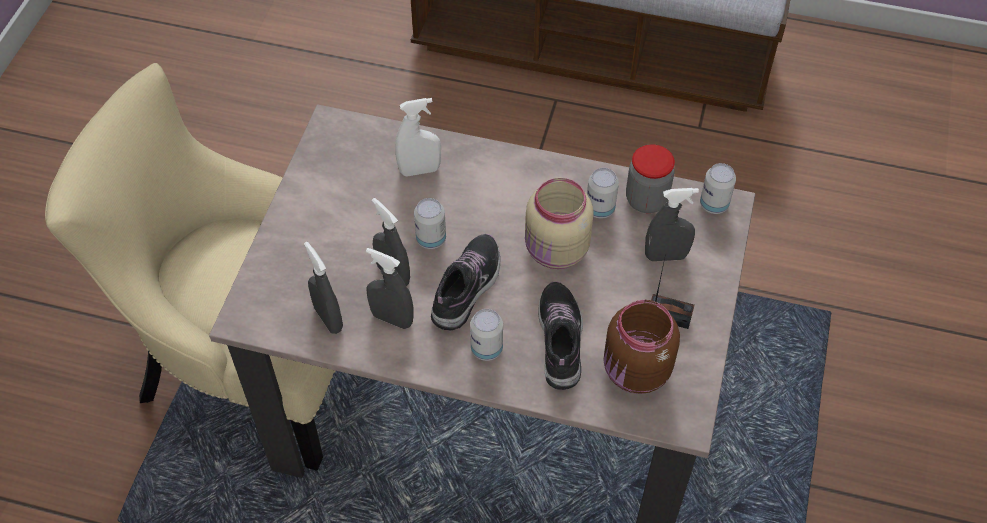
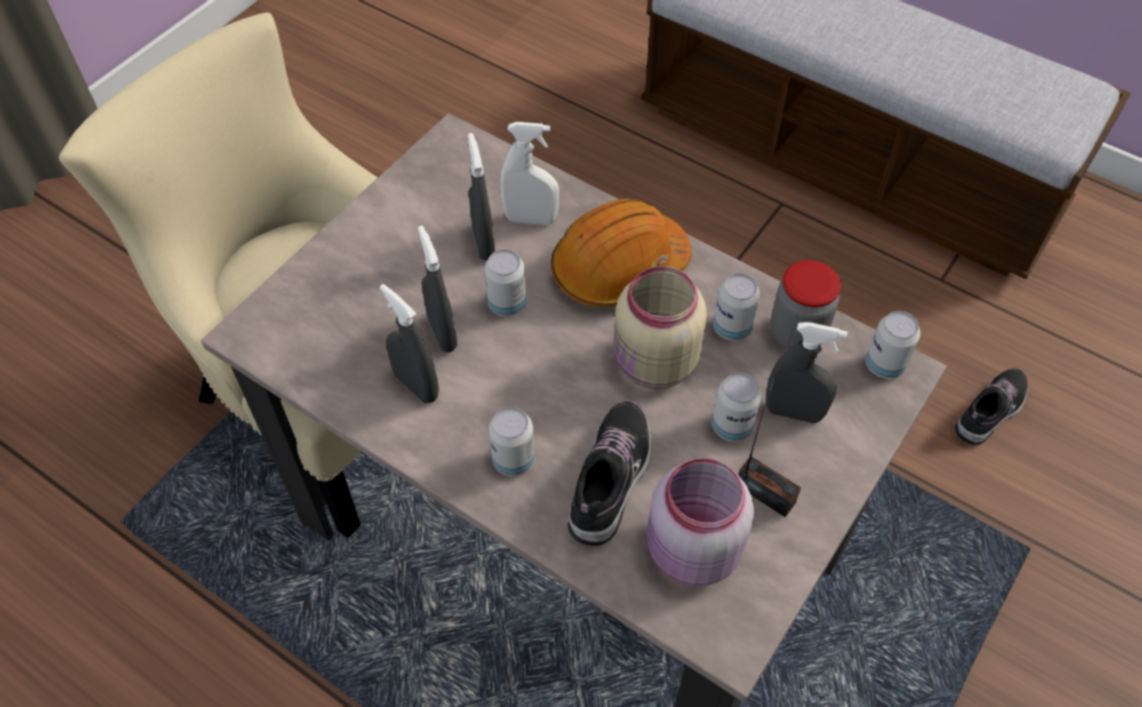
camera: 20 degrees right, 0 degrees up
grey spray bottle [304,242,343,334] -> grey spray bottle moved to [468,133,495,260]
shoe [431,234,500,331] -> shoe moved to [955,368,1028,444]
brown jar [603,300,680,394] -> pink jar [647,458,754,586]
none -> orange hard hat [551,199,692,306]
none -> can [712,373,761,441]

